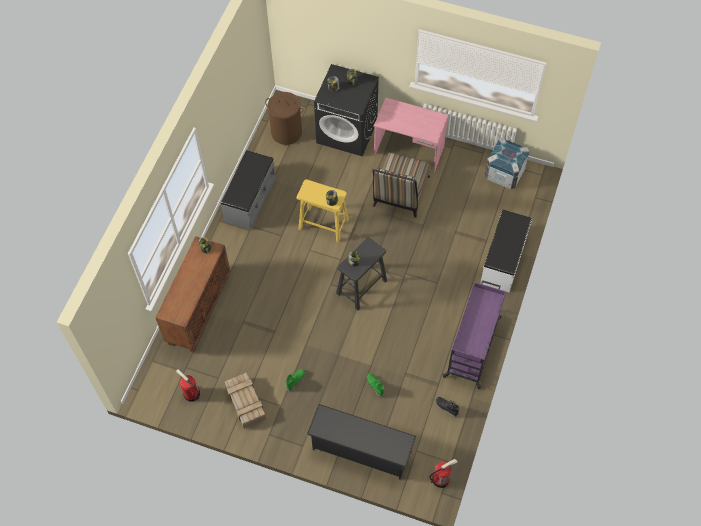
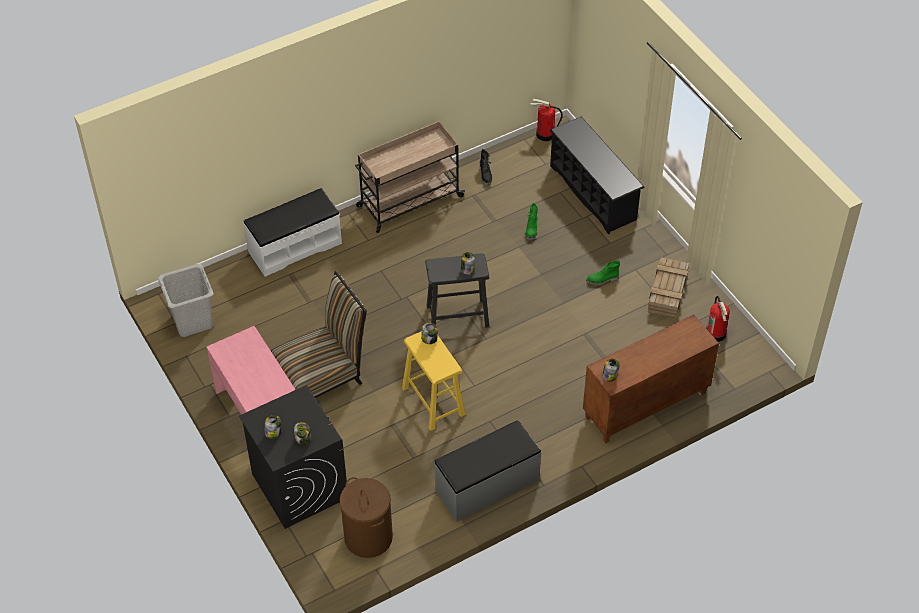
camera: 140 degrees left, 10 degrees down
purple cart [442,280,506,389] -> beige cart [355,121,465,233]
crate [485,138,530,189] -> grey laundry basket [158,264,213,337]

